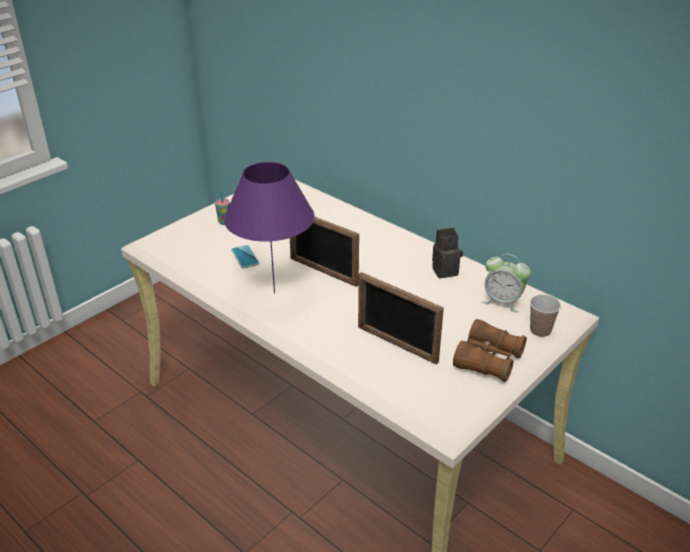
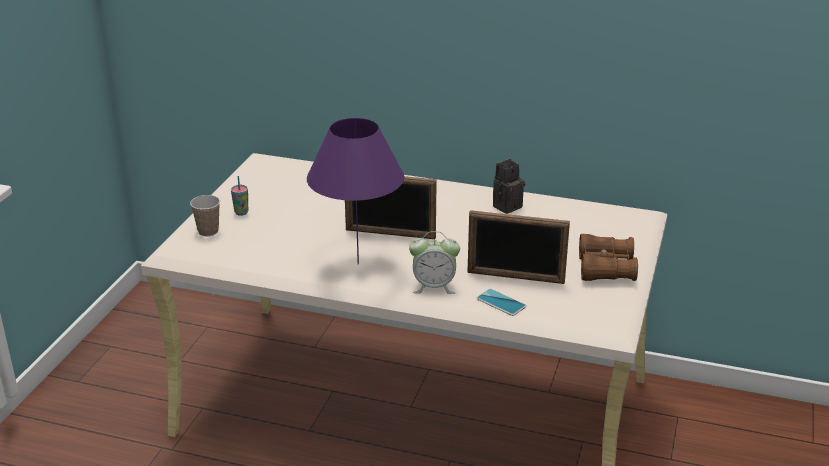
camera: 25 degrees left, 5 degrees down
phone [231,245,260,268] -> phone moved to [477,289,526,316]
alarm clock [482,254,531,313] -> alarm clock moved to [409,231,460,294]
cup [530,294,561,337] -> cup moved to [190,195,220,236]

